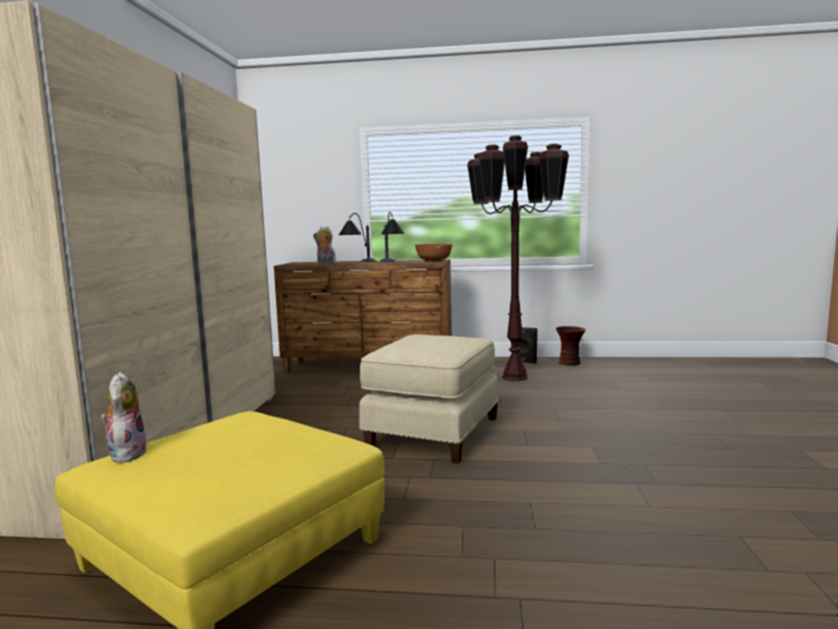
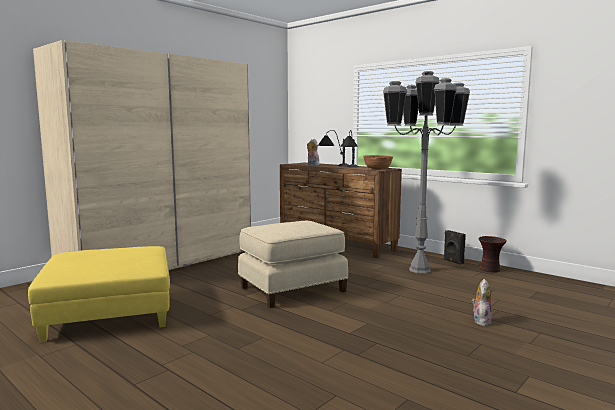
camera: 35 degrees right, 0 degrees up
plush toy [101,372,147,463] -> plush toy moved to [472,279,492,326]
brown floor lamp [467,135,569,381] -> grey floor lamp [383,71,470,274]

